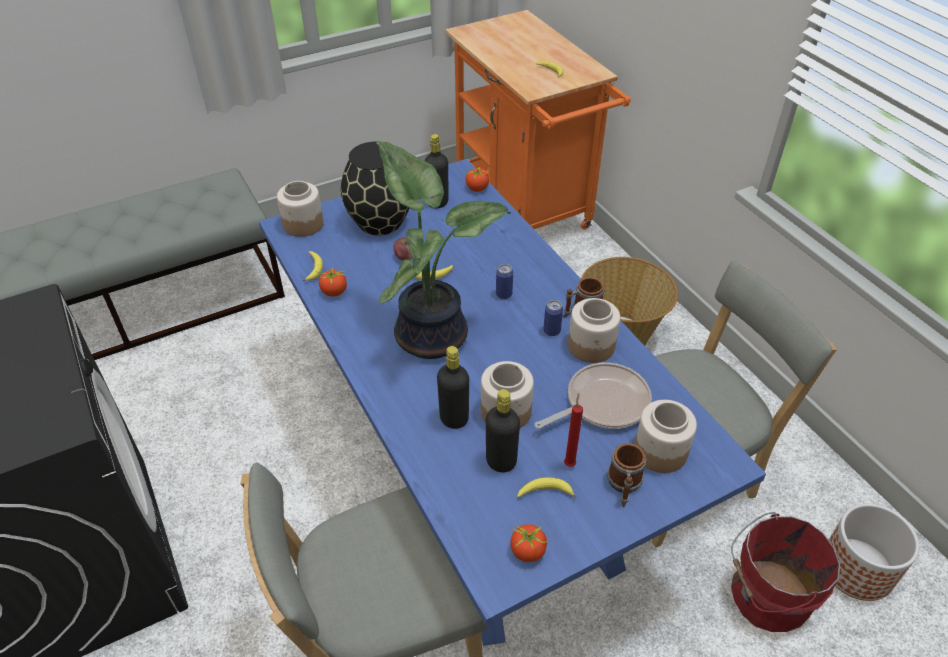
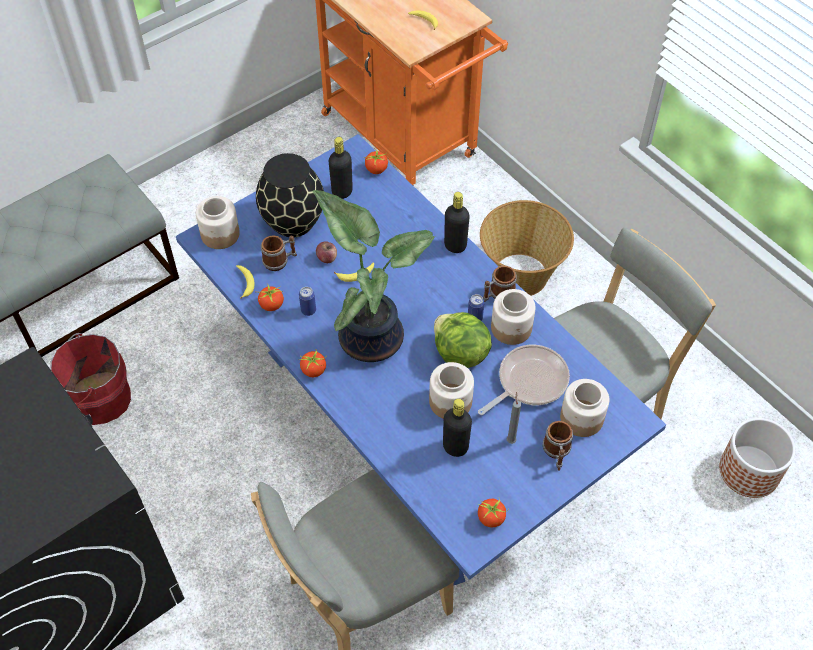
camera: 10 degrees left, 10 degrees up
black bottle [437,346,469,429] -> black bottle moved to [444,192,470,253]
can [496,264,513,299] -> can moved to [299,287,316,316]
banana [517,477,576,498] -> none
red candle [564,393,583,467] -> grey candle [507,392,521,444]
red bucket [731,512,840,632] -> red bucket moved to [50,333,131,425]
none -> mug [261,235,297,271]
none -> tomato [299,348,327,377]
none -> lettuce [434,312,492,368]

